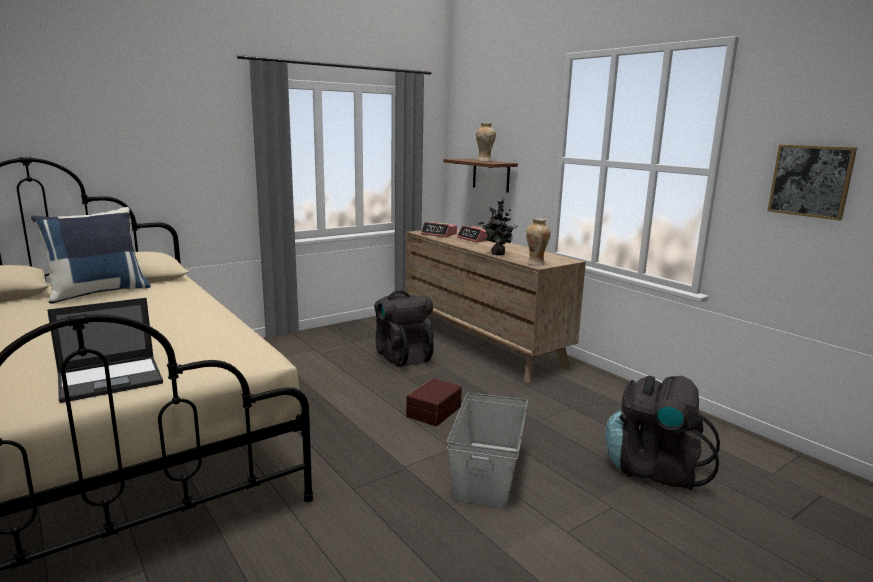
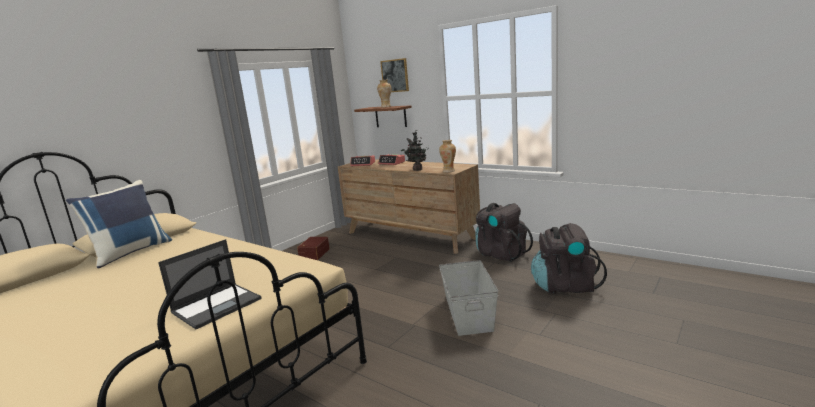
camera: 15 degrees left, 0 degrees up
black backpack [374,290,434,367] -> black backpack moved to [475,203,533,262]
brown storage box [406,378,462,426] -> brown storage box moved to [297,237,330,260]
picture [767,144,857,220] -> picture moved to [380,58,409,92]

